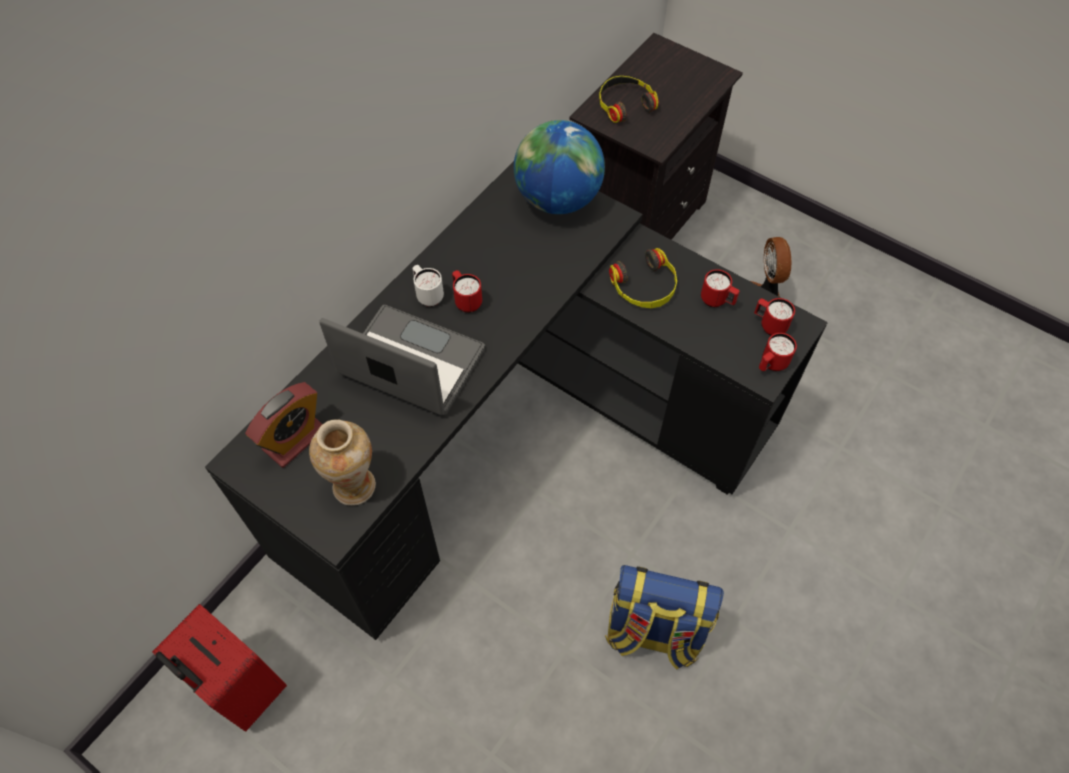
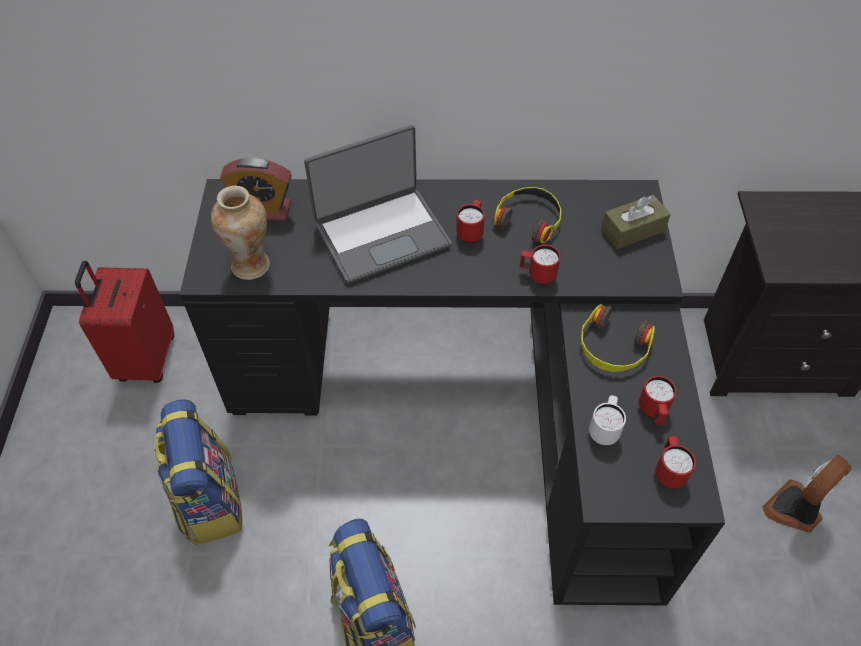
camera: 55 degrees right, 5 degrees down
laptop [319,305,485,415] -> laptop turned 75 degrees clockwise [304,125,452,284]
white mug [412,265,444,307] -> white mug moved to [589,395,626,445]
globe [514,120,605,214] -> brown tissue box [601,195,671,249]
headphones [599,76,659,123] -> headphones moved to [493,187,561,244]
red mug [759,333,797,371] -> red mug moved to [520,245,561,285]
none -> backpack [154,399,242,545]

